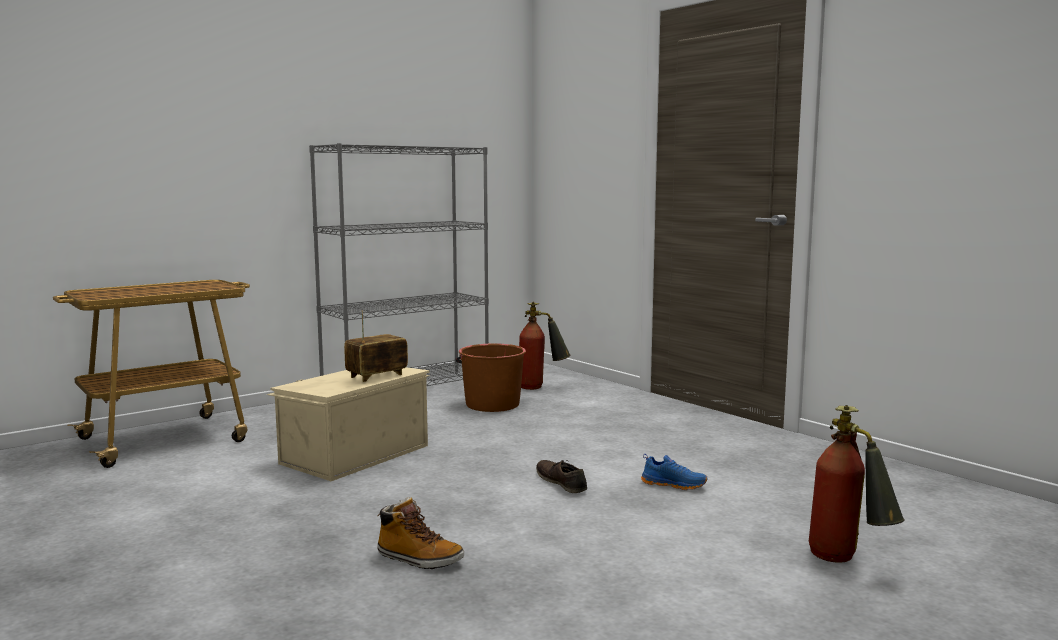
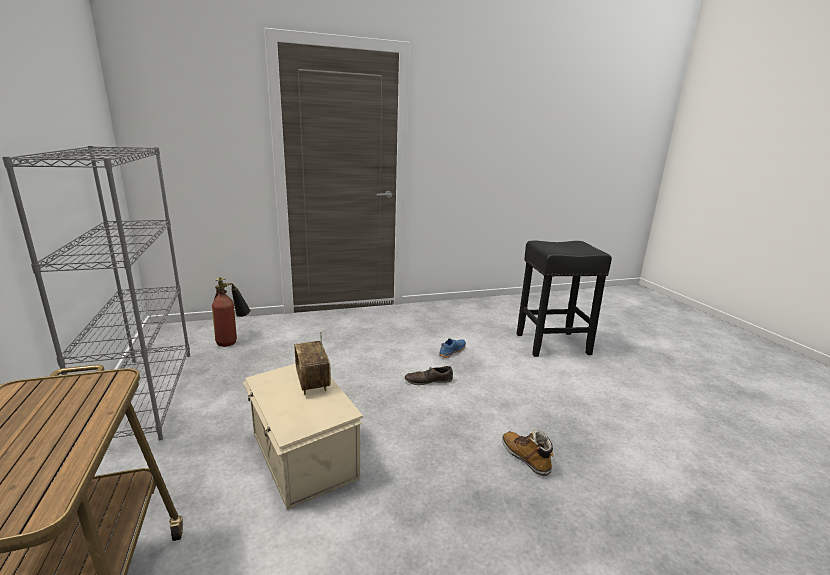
camera: 70 degrees left, 10 degrees up
boot [377,497,464,569] -> boot turned 75 degrees counterclockwise [502,430,554,476]
brown bucket [456,343,526,412] -> none
fire extinguisher [809,405,905,563] -> black stool [516,241,612,357]

